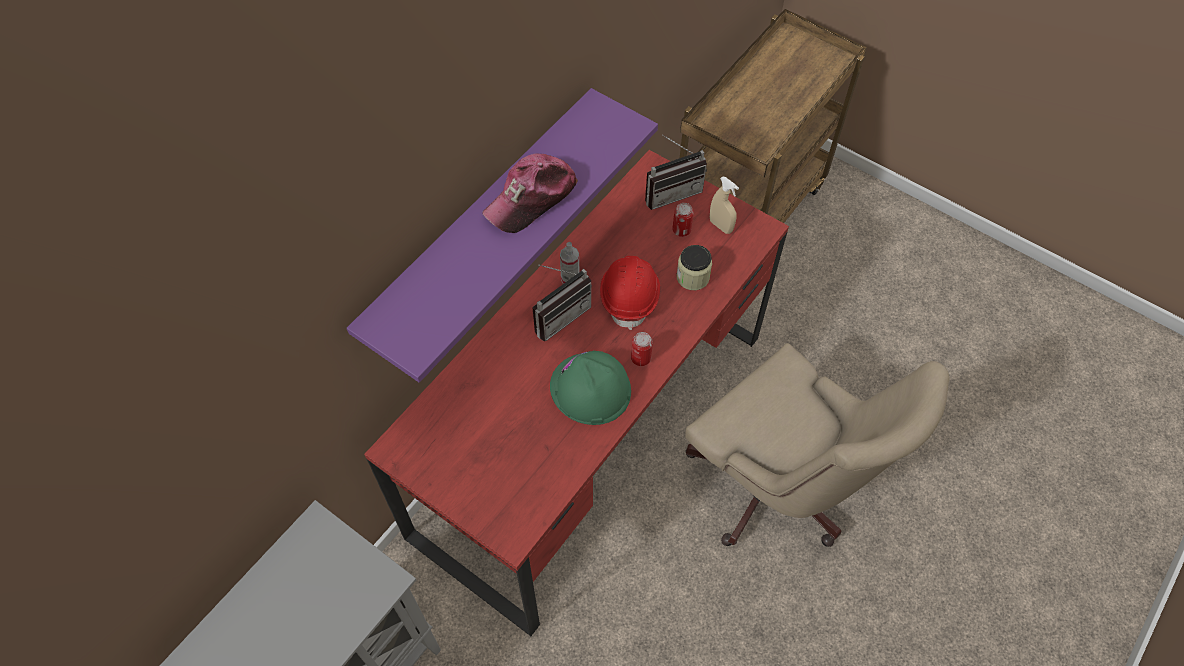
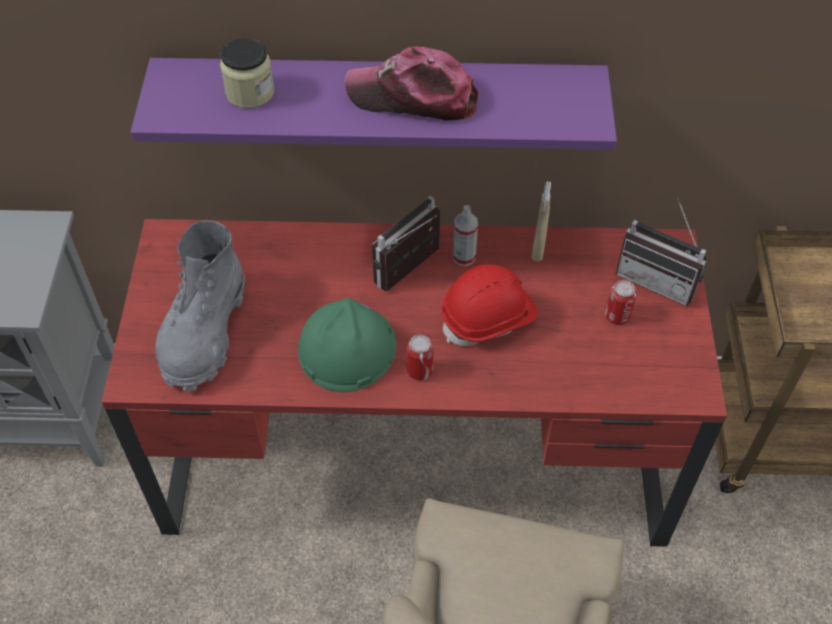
camera: 55 degrees right, 5 degrees down
radio [532,265,592,341] -> radio turned 120 degrees clockwise [372,196,441,291]
jar [676,245,712,290] -> jar moved to [220,38,274,108]
beige spray bottle [710,177,739,234] -> beige spray bottle moved to [531,181,551,262]
none -> grey boot [155,220,245,392]

